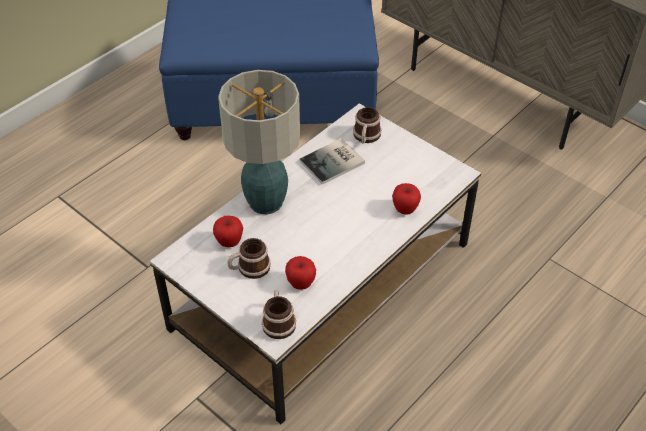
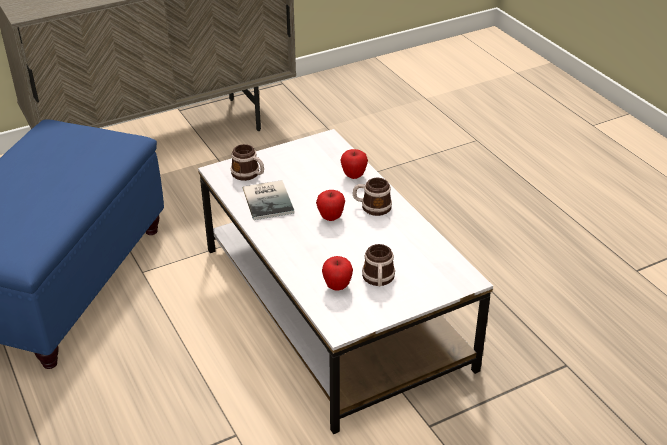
camera: 70 degrees left, 10 degrees down
table lamp [218,70,300,215] -> none
mug [262,290,296,339] -> mug moved to [353,178,392,216]
apple [285,256,316,290] -> apple moved to [316,190,345,221]

